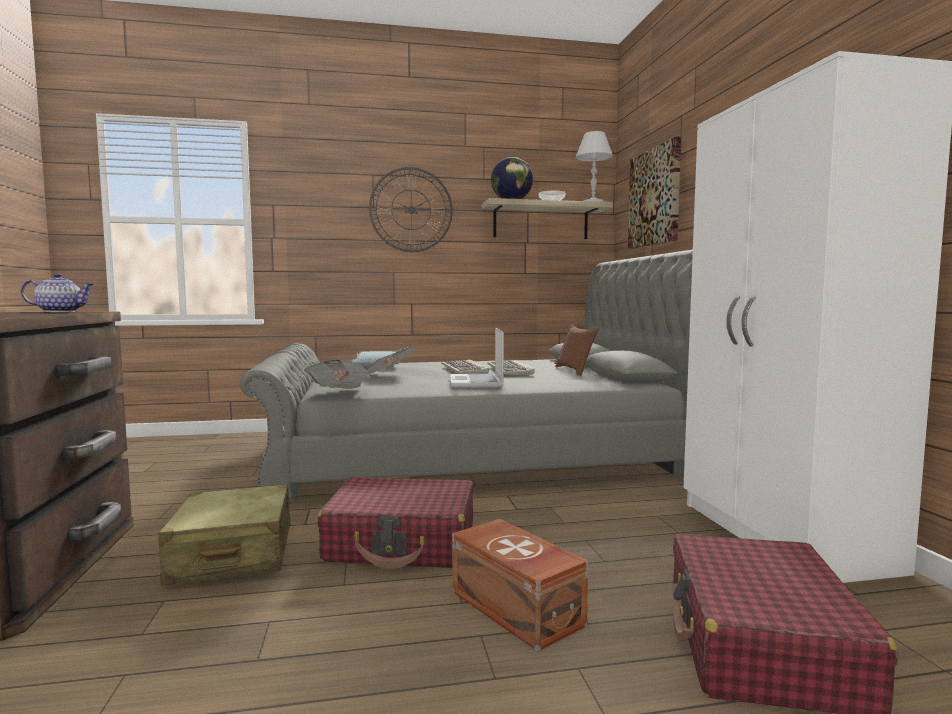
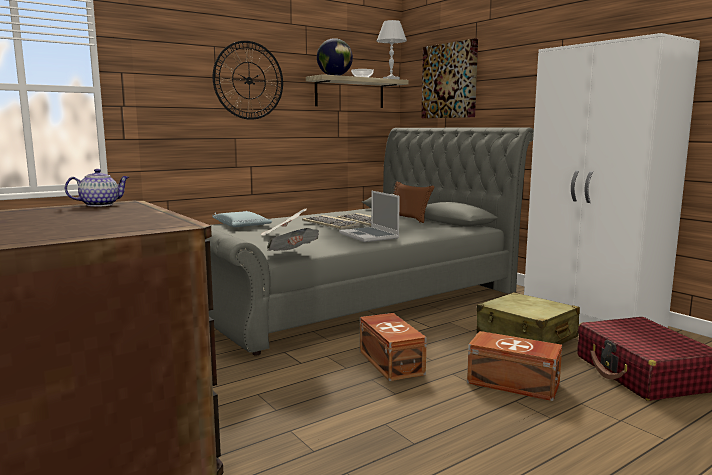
camera: 25 degrees left, 5 degrees up
beige suitcase [158,484,290,585] -> beige suitcase moved to [477,292,580,344]
red suitcase [317,477,473,569] -> brown storage box [360,313,427,381]

